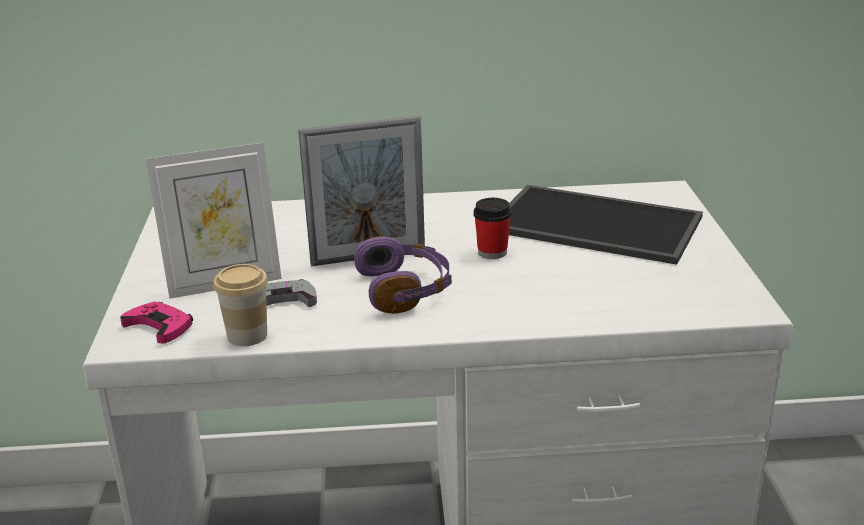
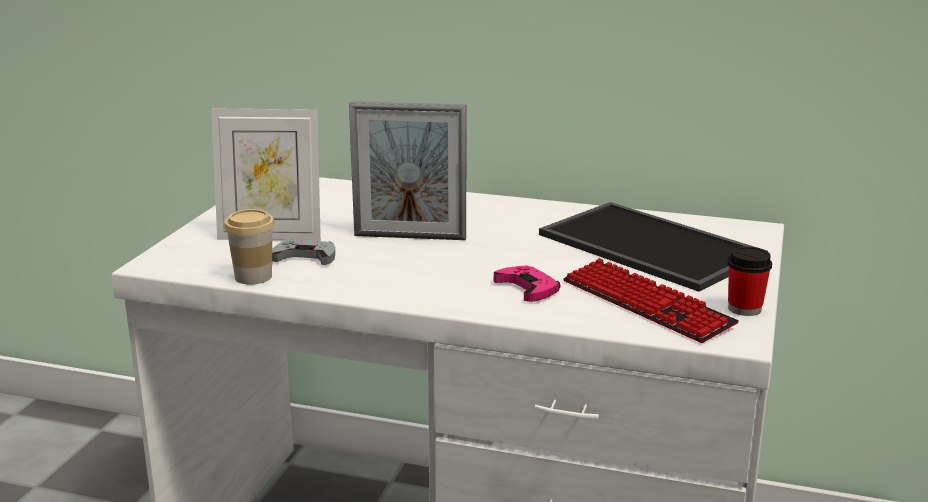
camera: 20 degrees right, 5 degrees down
pink game controller [120,301,193,343] -> pink game controller moved to [494,265,560,302]
purple headphones [354,236,452,314] -> none
cup [474,198,512,259] -> cup moved to [728,246,772,316]
none -> keyboard [563,258,739,343]

